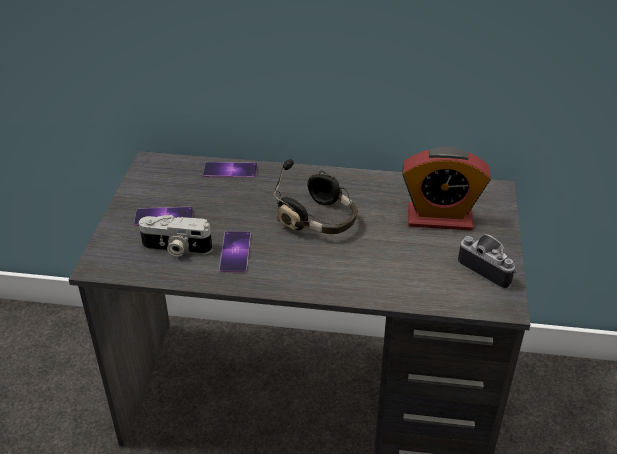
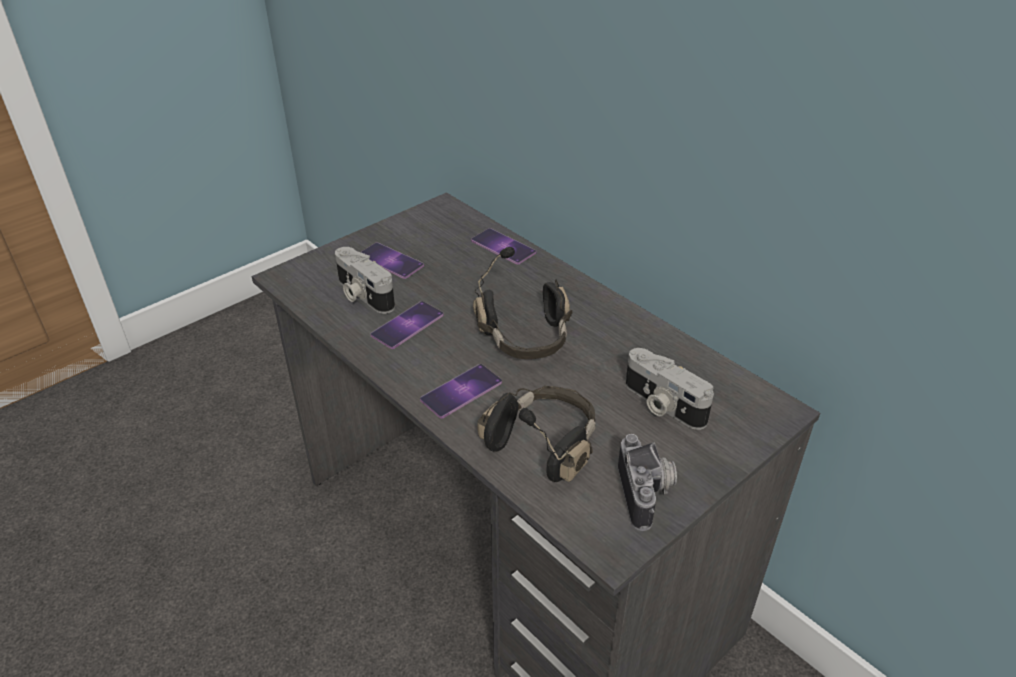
camera: 40 degrees right, 0 degrees up
alarm clock [402,147,491,231] -> camera [626,348,714,430]
none -> phone [420,364,502,419]
none -> black headphones [477,385,595,482]

